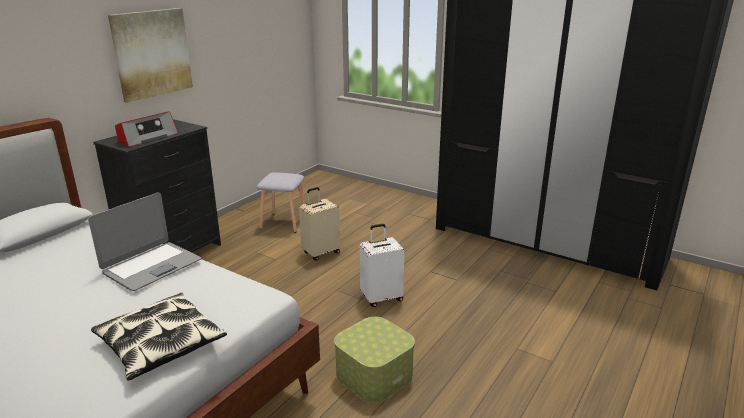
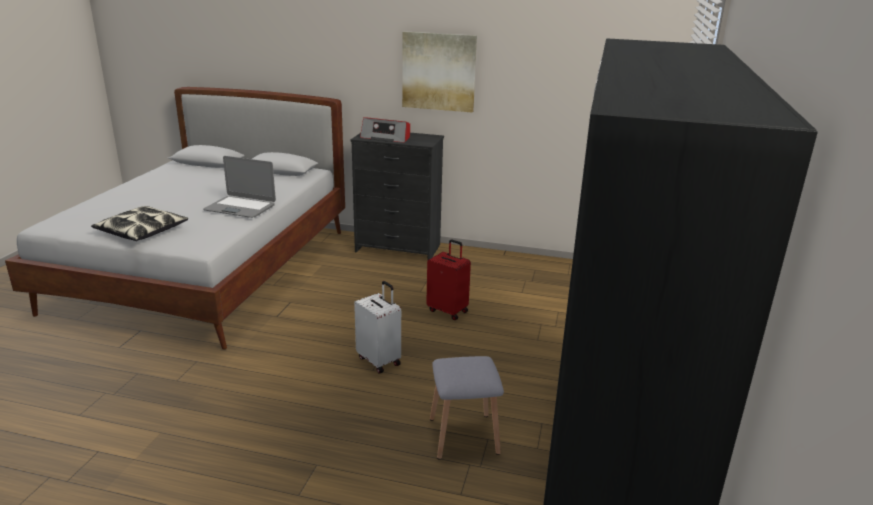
camera: 70 degrees right, 0 degrees up
grey stool [257,172,305,233] -> grey stool moved to [430,356,504,460]
beige suitcase [299,187,340,260] -> red suitcase [426,239,471,320]
storage box [334,317,415,403] -> none

